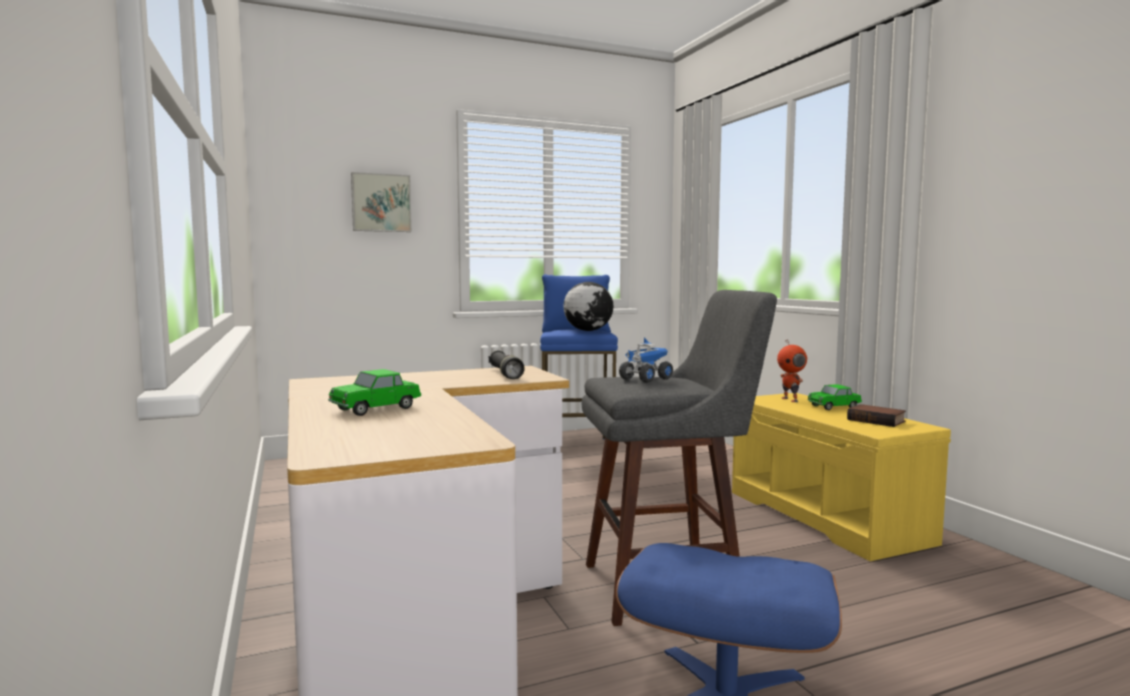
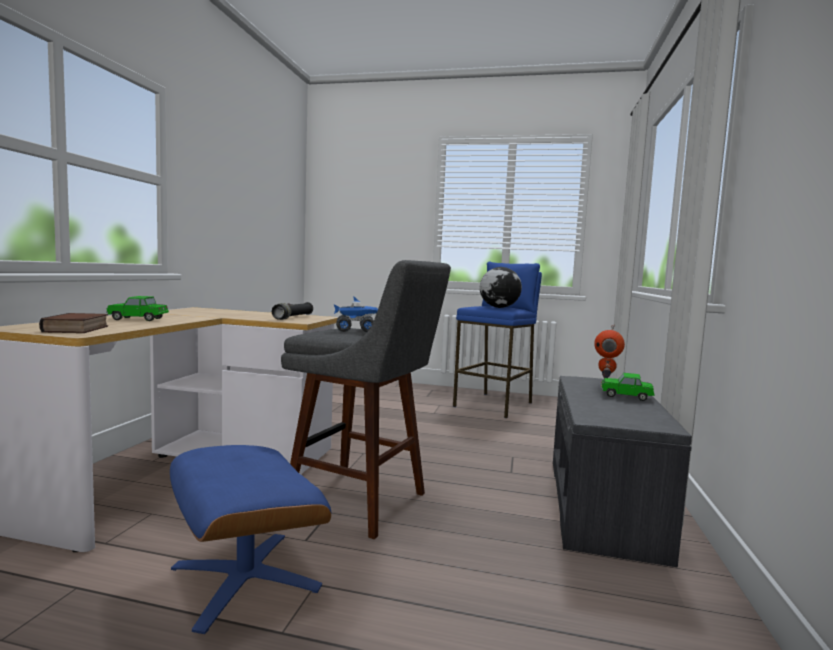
camera: 35 degrees right, 0 degrees up
picture [351,172,412,232] -> none
yellow bench [732,393,951,561] -> grey bench [553,376,692,567]
book [847,404,906,427] -> book moved to [39,313,108,333]

